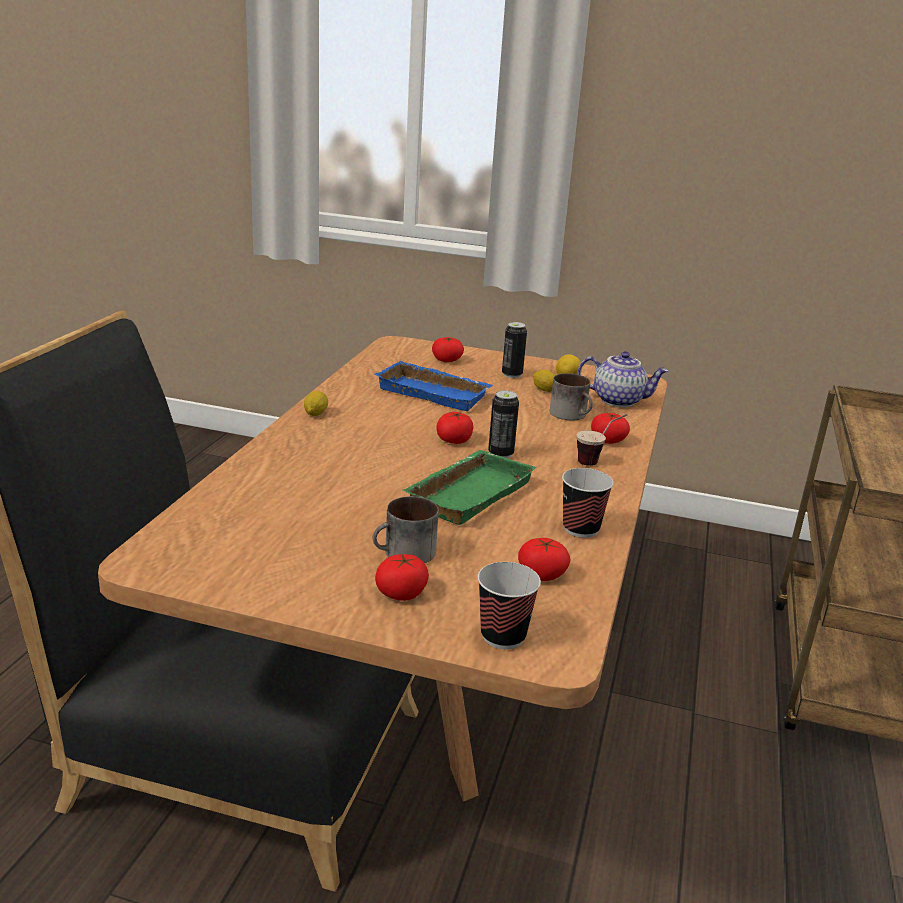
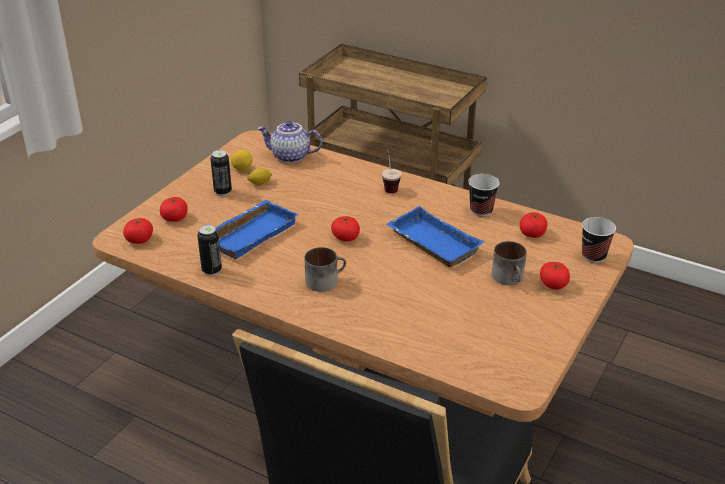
camera: 75 degrees left, 10 degrees up
lemon [304,391,328,416] -> none
green tray [402,450,537,525] -> blue tray [386,206,484,267]
can [488,390,519,458] -> can moved to [197,225,222,275]
mug [550,373,593,420] -> mug moved to [304,247,346,292]
teapot [578,351,669,407] -> teapot turned 105 degrees counterclockwise [257,121,322,163]
tomato [591,413,630,444] -> tomato moved to [123,218,153,244]

